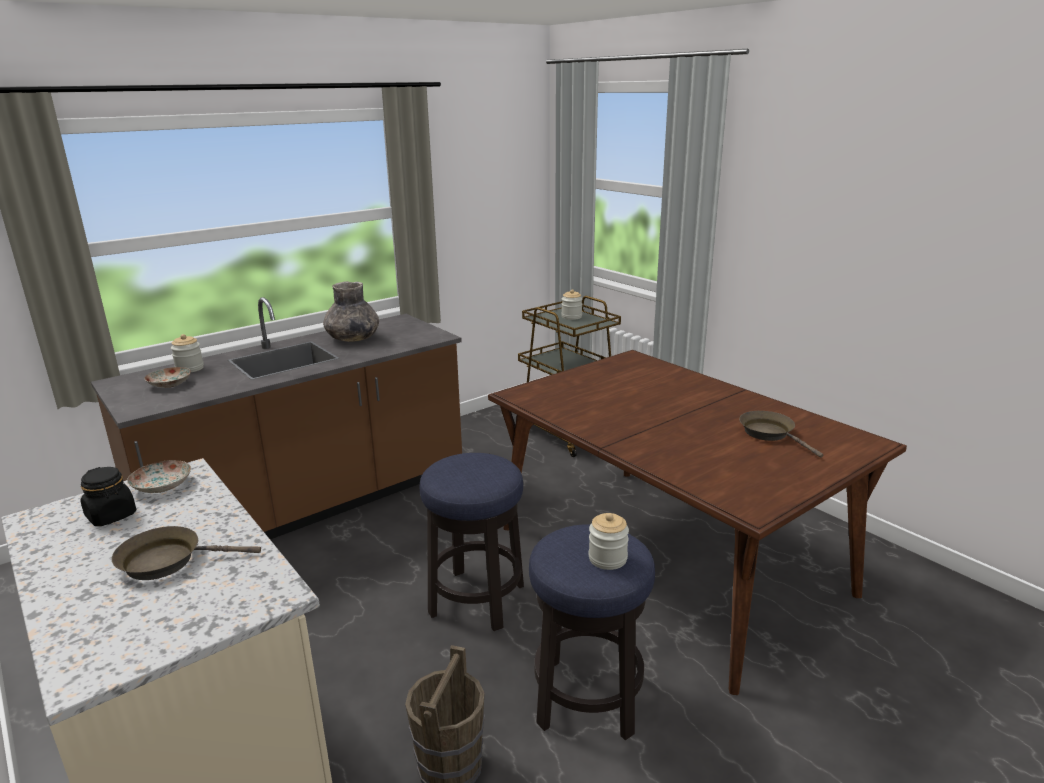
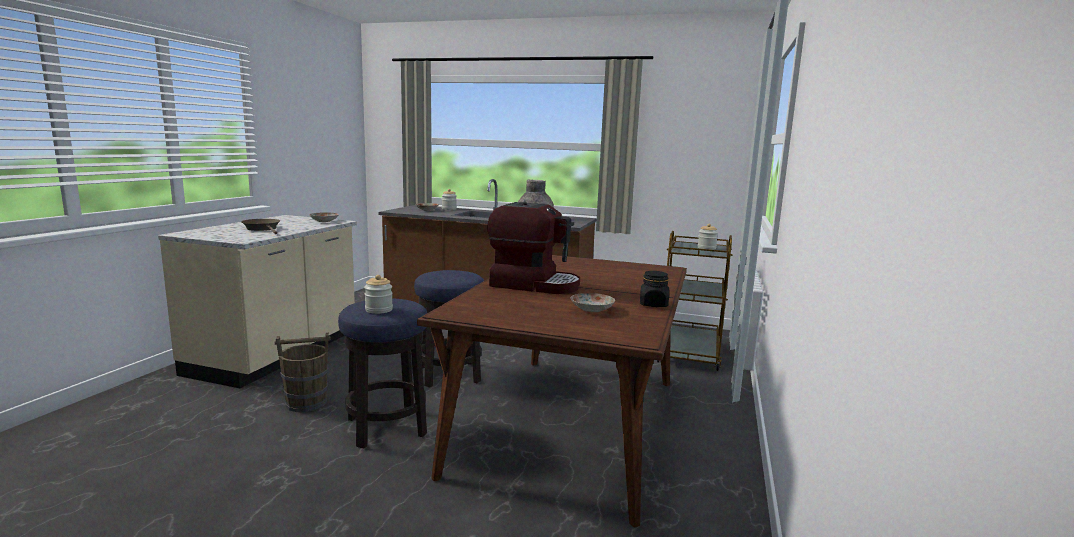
camera: 55 degrees right, 10 degrees down
black jar [81,467,137,526] -> black jar moved to [640,271,669,307]
brown frying pan [739,411,823,458] -> plate [571,293,615,312]
none -> coffee machine [487,202,580,294]

